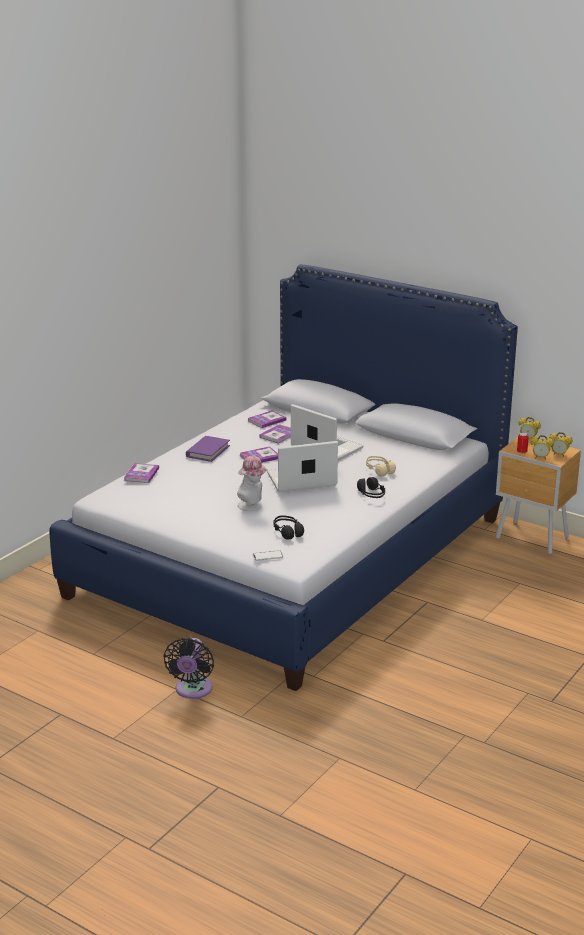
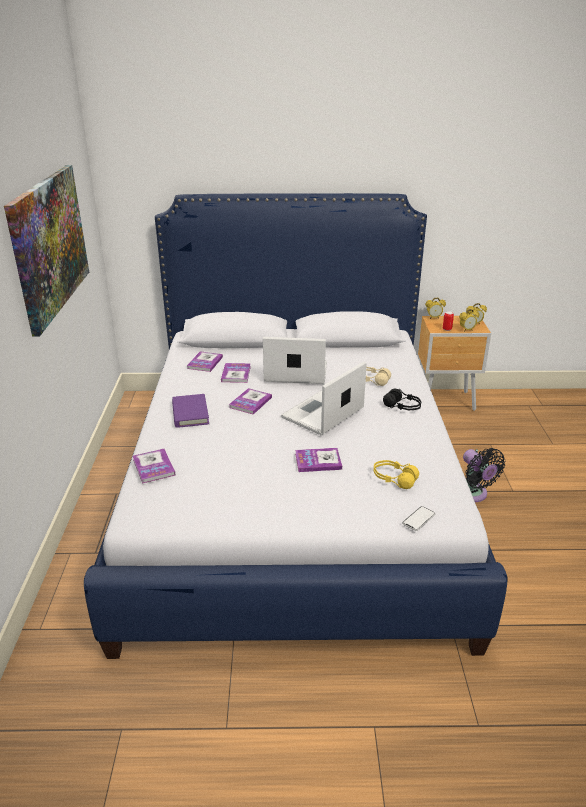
camera: 35 degrees left, 5 degrees up
black fan [163,638,214,699] -> black fan moved to [463,448,505,502]
hat [237,456,268,511] -> book [295,448,342,472]
black headphones [274,515,304,540] -> yellow headphones [373,460,419,489]
none -> picture [4,165,89,336]

